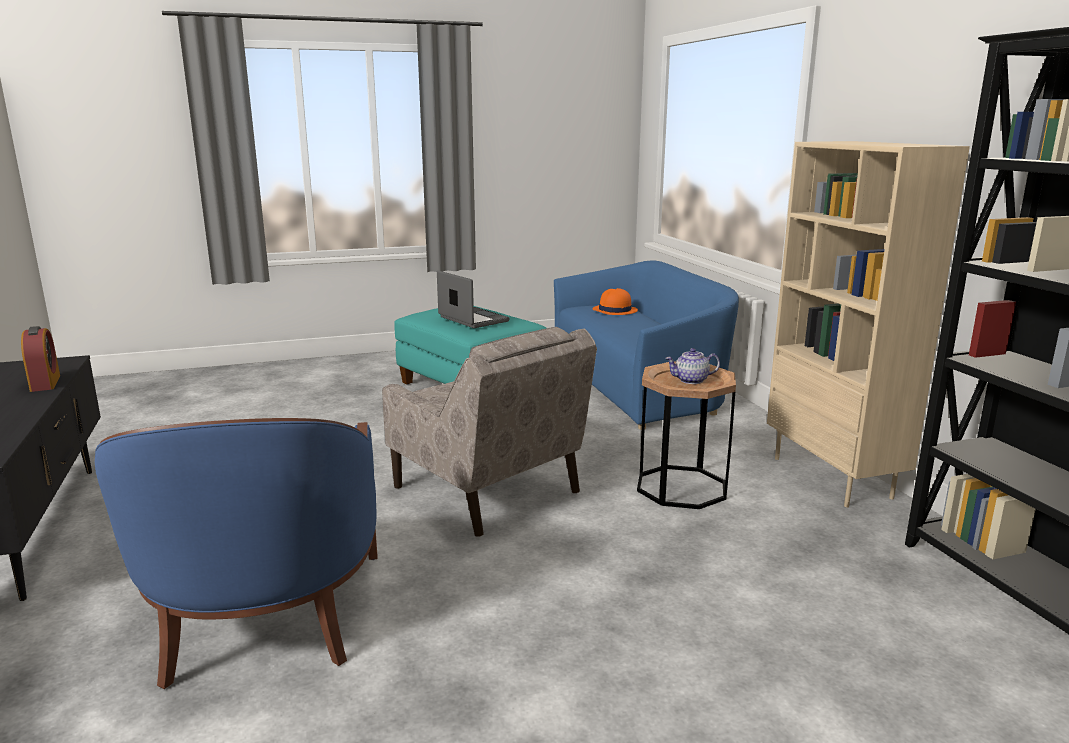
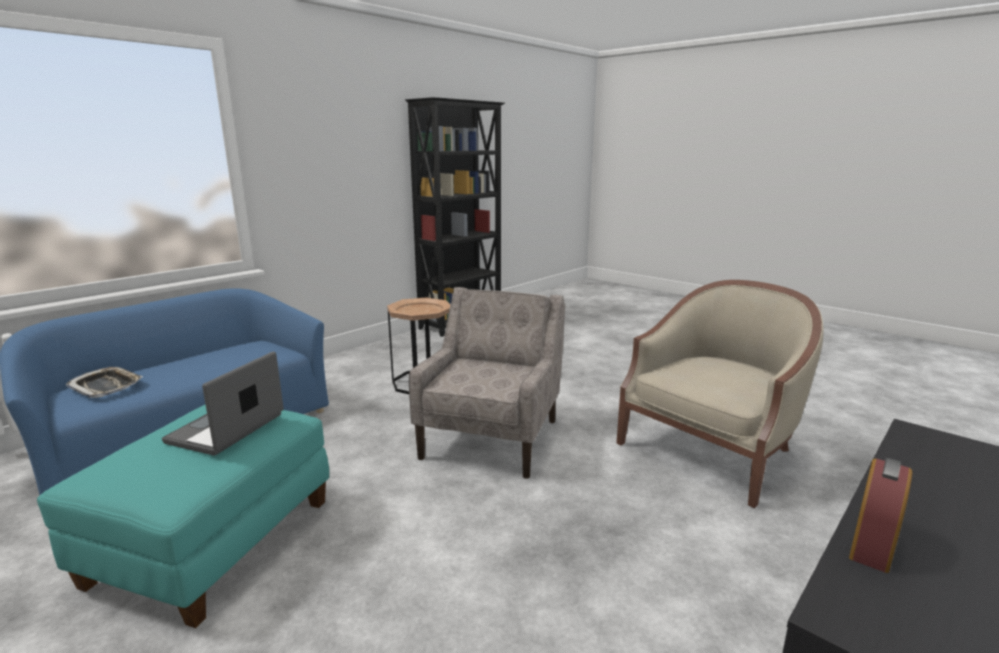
camera: 120 degrees left, 0 degrees up
blue armchair [95,418,377,689] -> beige armchair [616,280,823,508]
orange hat [592,288,638,315] -> tray [66,367,143,398]
teapot [665,348,720,384] -> none
beige bookcase [767,141,970,507] -> none

